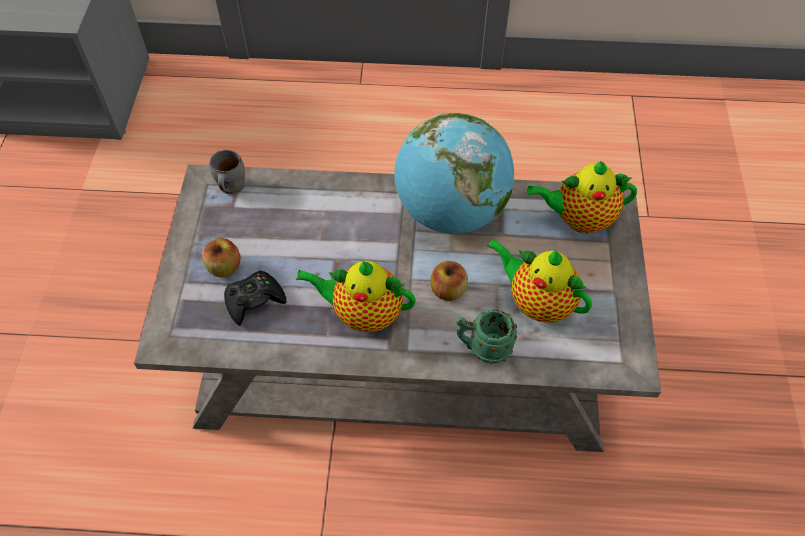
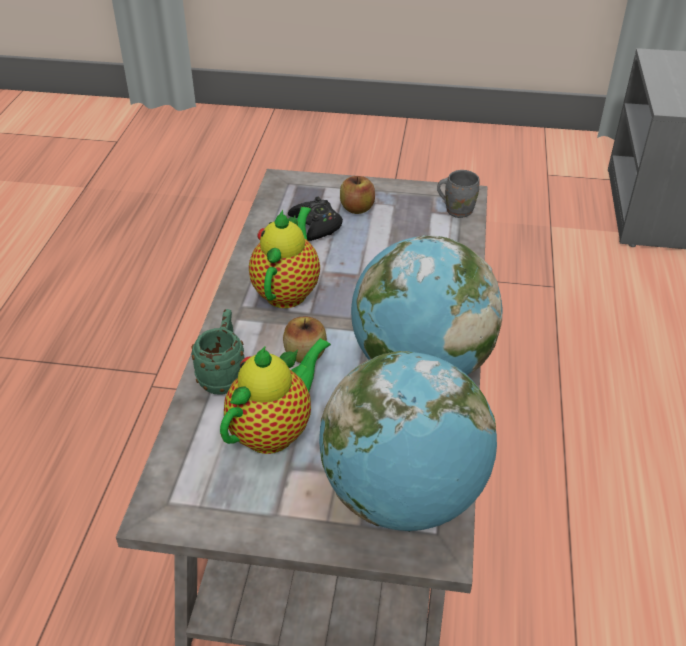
camera: 95 degrees right, 15 degrees down
teapot [527,161,637,233] -> globe [319,351,497,532]

